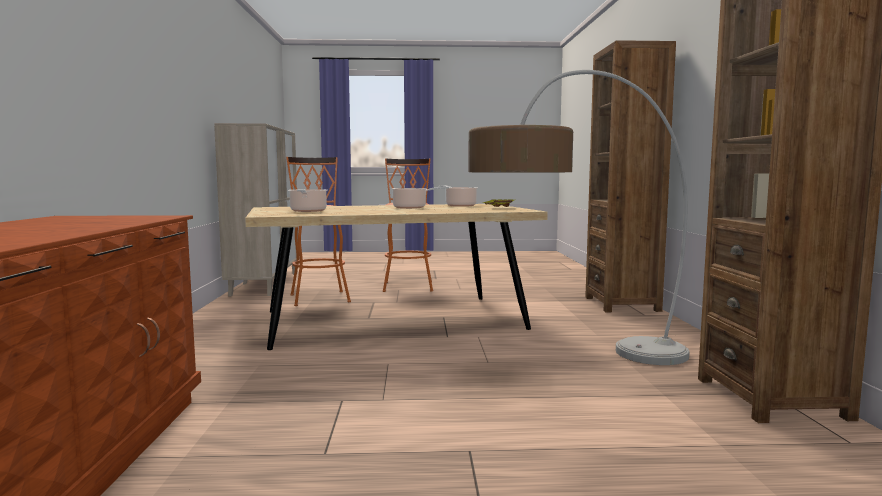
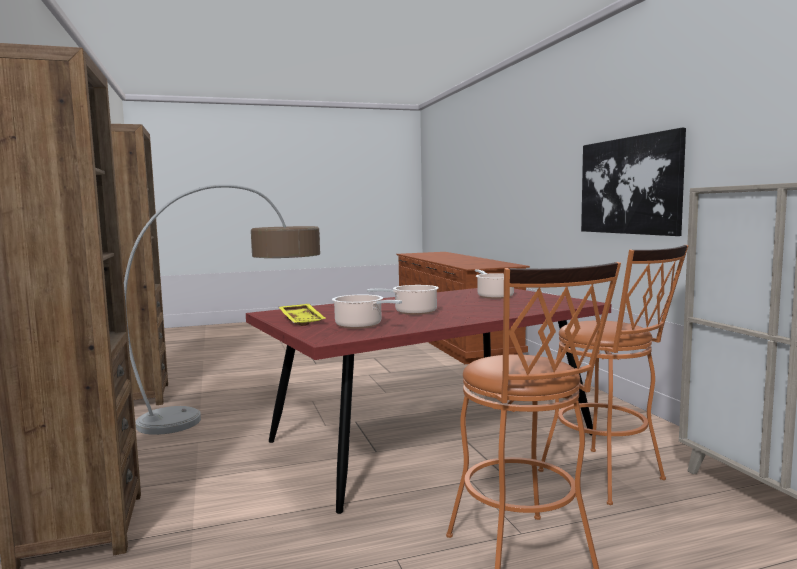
camera: 165 degrees right, 0 degrees up
beige dining table [245,204,548,350] -> red dining table [246,288,611,514]
none -> picture [581,128,686,236]

